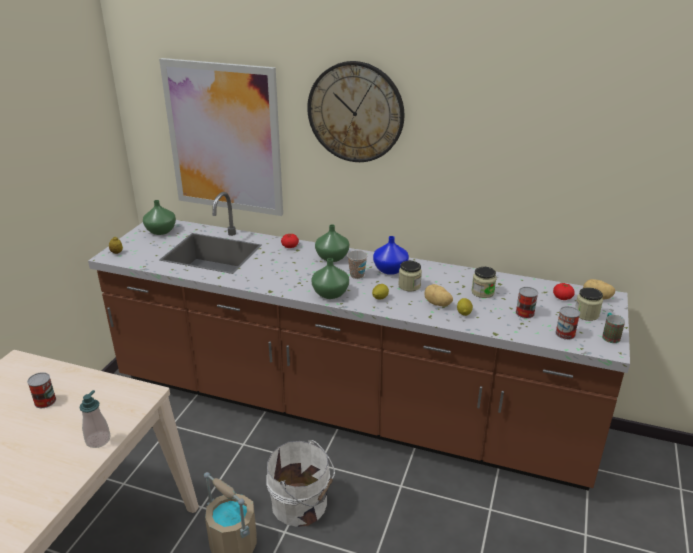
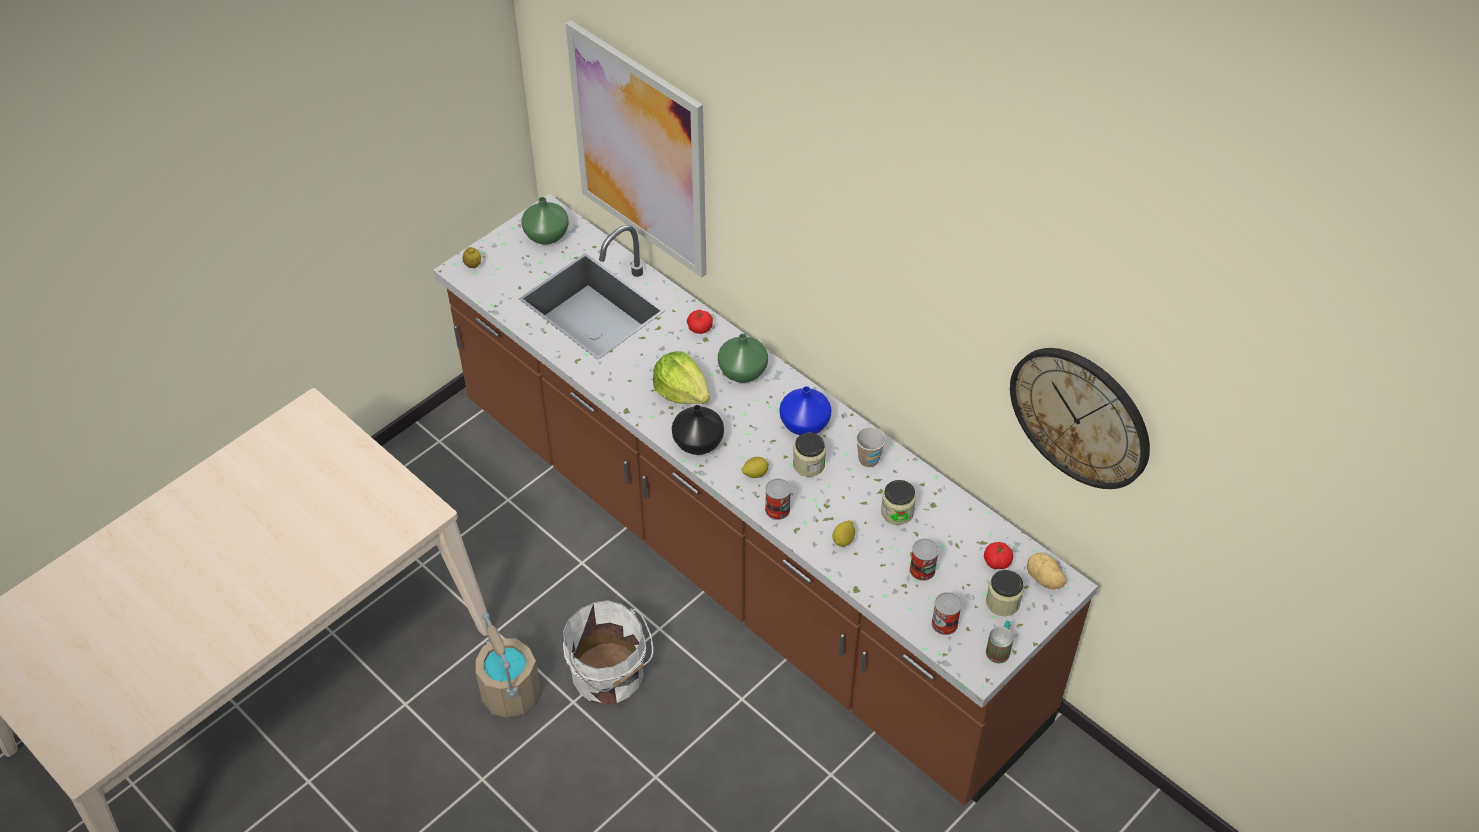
camera: 25 degrees right, 20 degrees up
can [27,372,56,408] -> can moved to [765,478,791,520]
soap dispenser [79,390,110,448] -> none
wall clock [307,61,405,162] -> wall clock moved to [1010,348,1150,489]
green vase [312,258,349,299] -> black vase [672,405,724,455]
cup [347,250,368,279] -> cup moved to [856,427,886,467]
potato [425,284,453,306] -> none
none -> lettuce [653,352,710,404]

